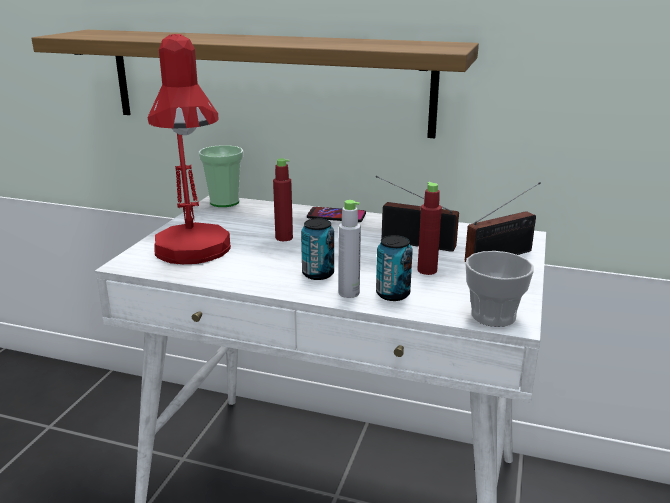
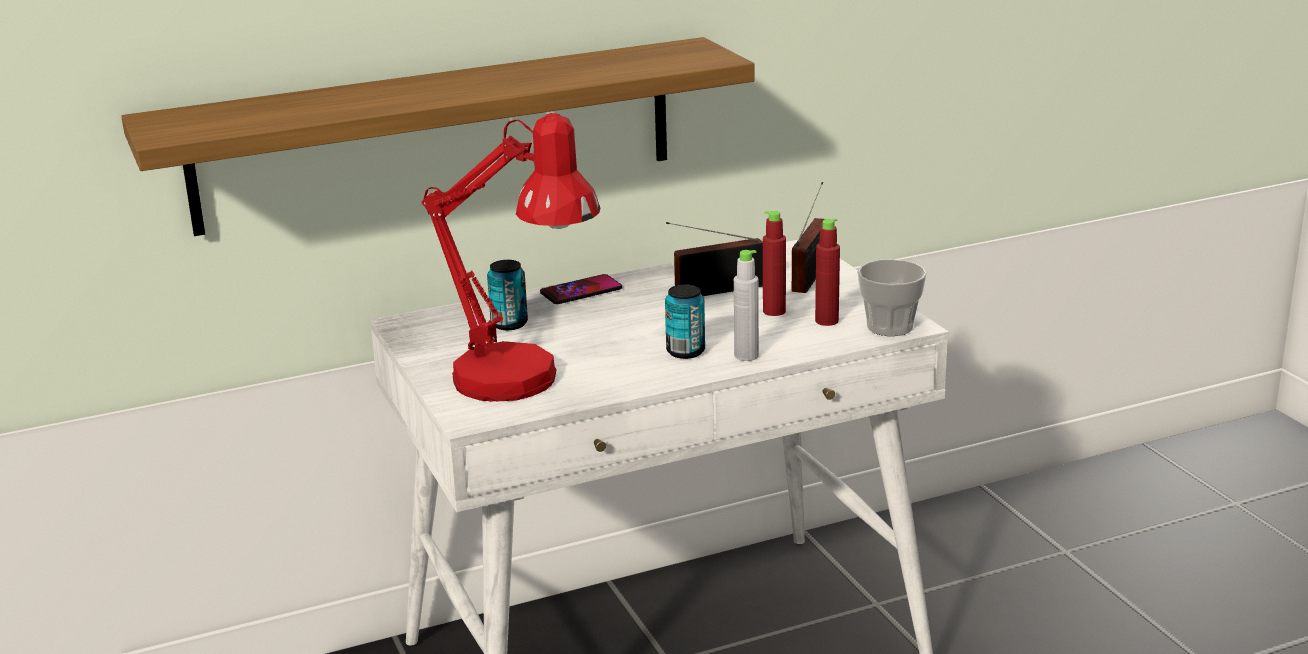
camera: 40 degrees left, 0 degrees up
cup [198,145,244,207] -> none
red bottle [273,158,293,241] -> red bottle moved to [815,218,840,326]
can [376,235,413,301] -> can moved to [487,260,528,330]

